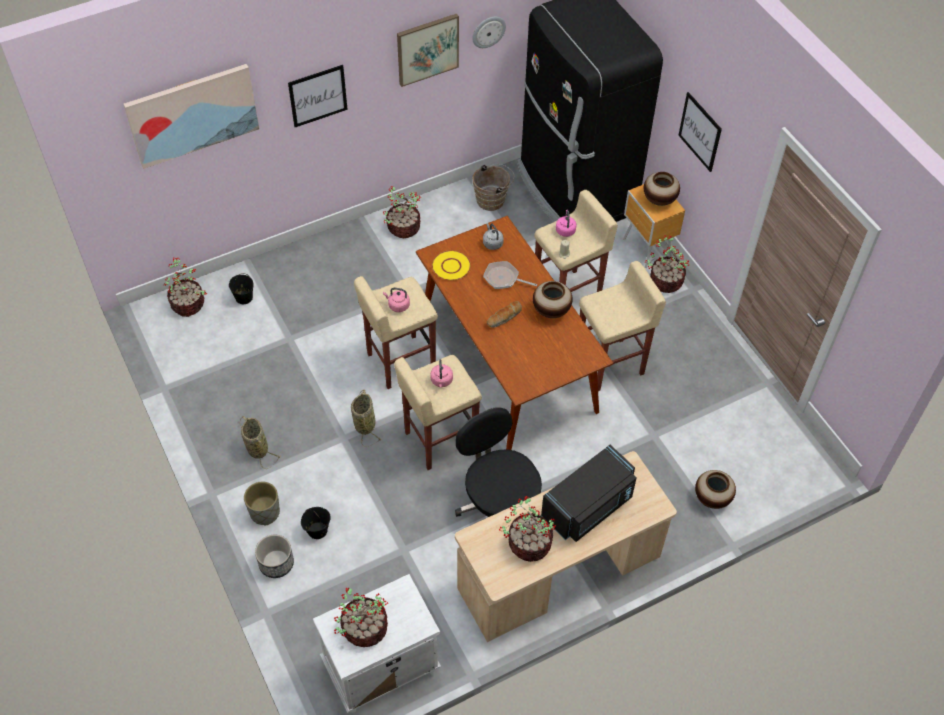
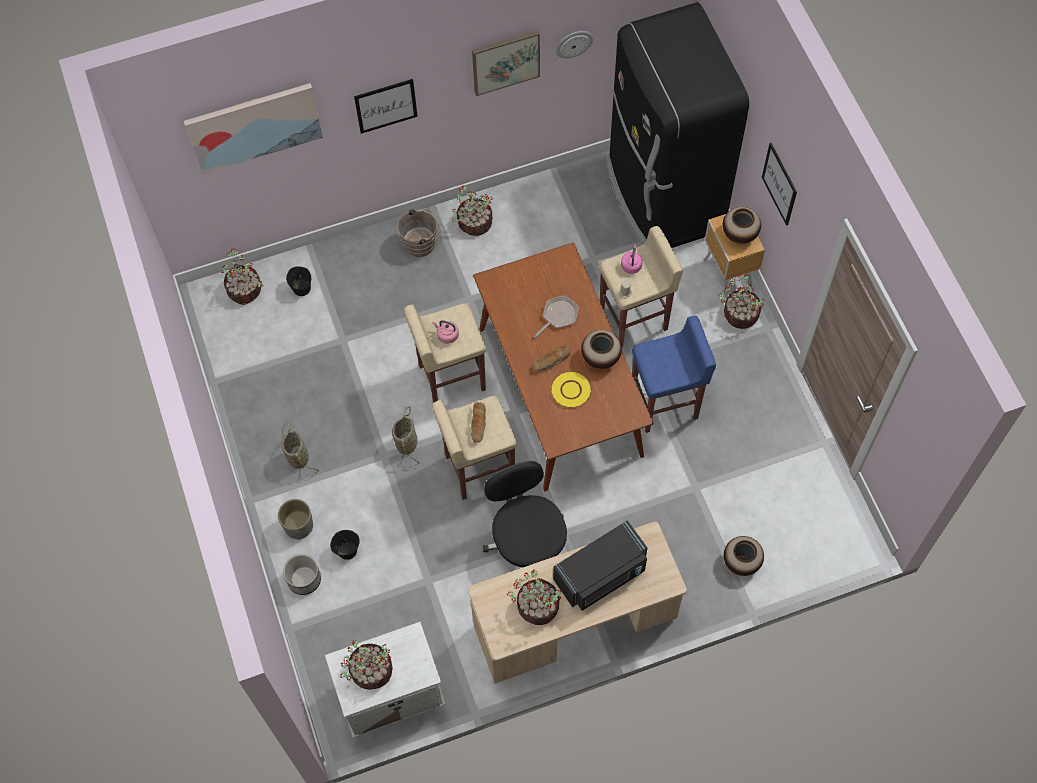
camera: 10 degrees right, 10 degrees up
pink kettle [430,359,453,388] -> bread [471,402,486,442]
yellow plate [432,250,471,281] -> yellow plate moved to [550,371,592,408]
brown bucket [473,164,514,211] -> brown bucket moved to [397,208,443,257]
grey kettle [483,223,504,250] -> none
frying pan [483,261,537,289] -> frying pan turned 105 degrees clockwise [534,296,579,338]
beige stool [579,261,666,391] -> blue stool [632,316,716,433]

